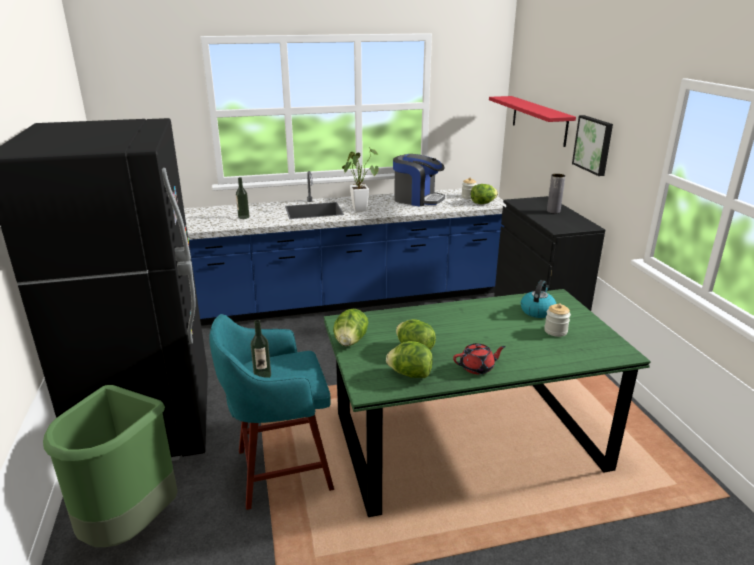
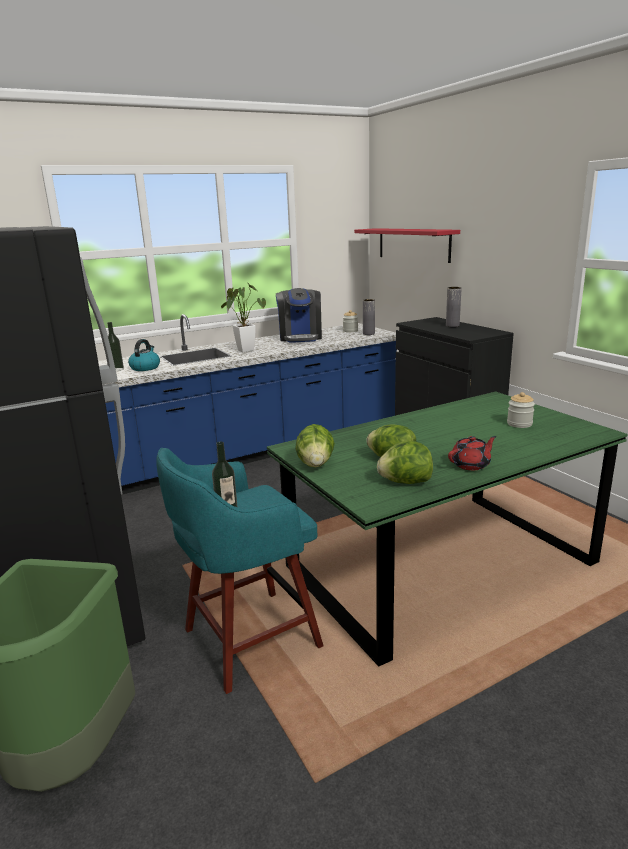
camera: 15 degrees left, 5 degrees down
coffee machine [393,154,445,207] -> coffee machine turned 75 degrees clockwise [276,288,322,343]
lettuce [471,184,498,204] -> grey vase [363,299,375,335]
kettle [521,280,556,318] -> kettle moved to [128,339,160,371]
picture [572,115,613,176] -> none

